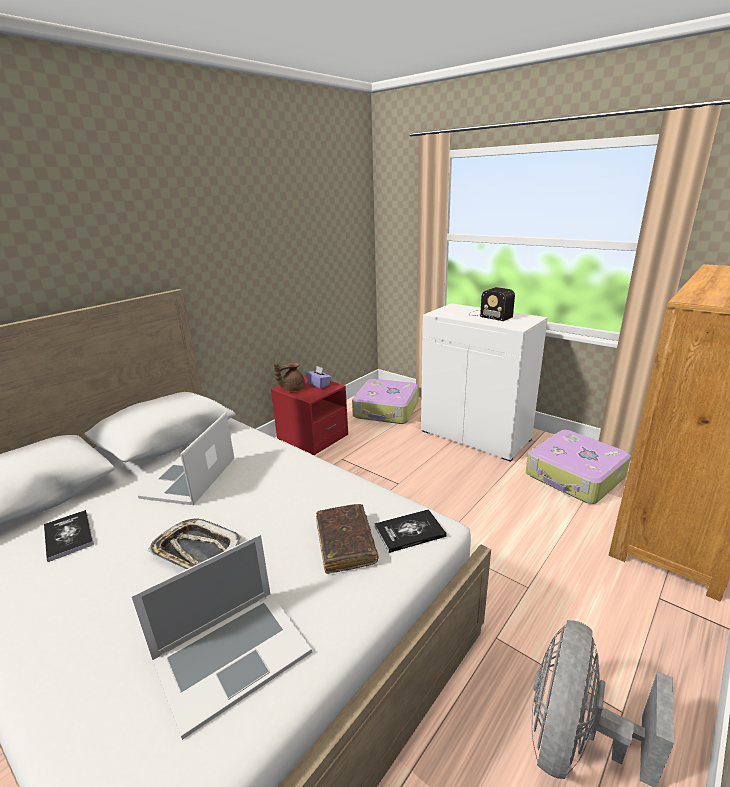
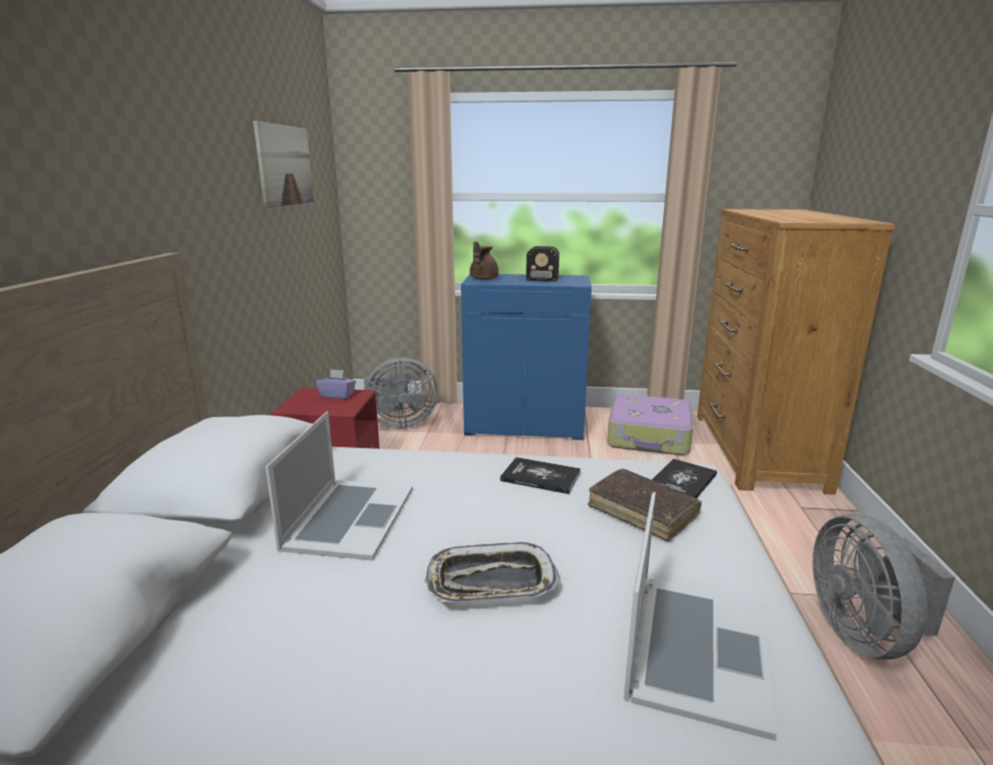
camera: 35 degrees left, 5 degrees down
book [44,510,94,562] -> book moved to [500,457,581,494]
laptop [138,413,235,505] -> laptop turned 150 degrees counterclockwise [265,411,413,560]
brown teapot [274,363,305,391] -> brown teapot moved to [470,241,499,280]
suitcase [352,379,419,424] -> grey fan [364,357,438,429]
white cabinet [421,303,548,462] -> blue cabinet [461,274,592,440]
none -> picture [253,121,314,208]

